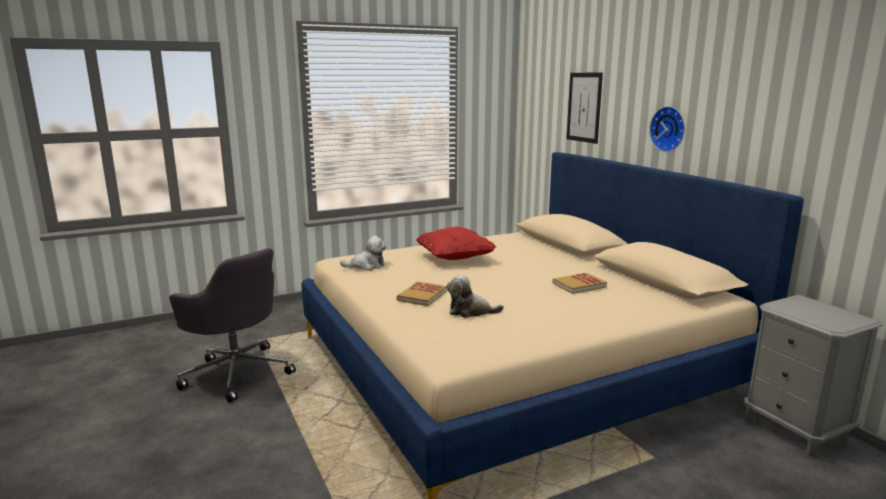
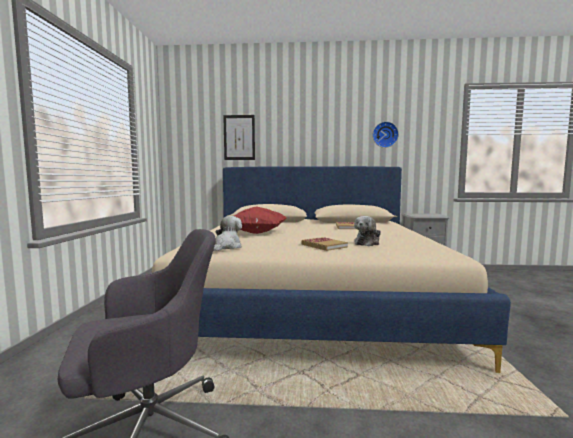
camera: 60 degrees left, 10 degrees down
wall clock [649,106,685,152] -> wall clock moved to [373,122,399,148]

